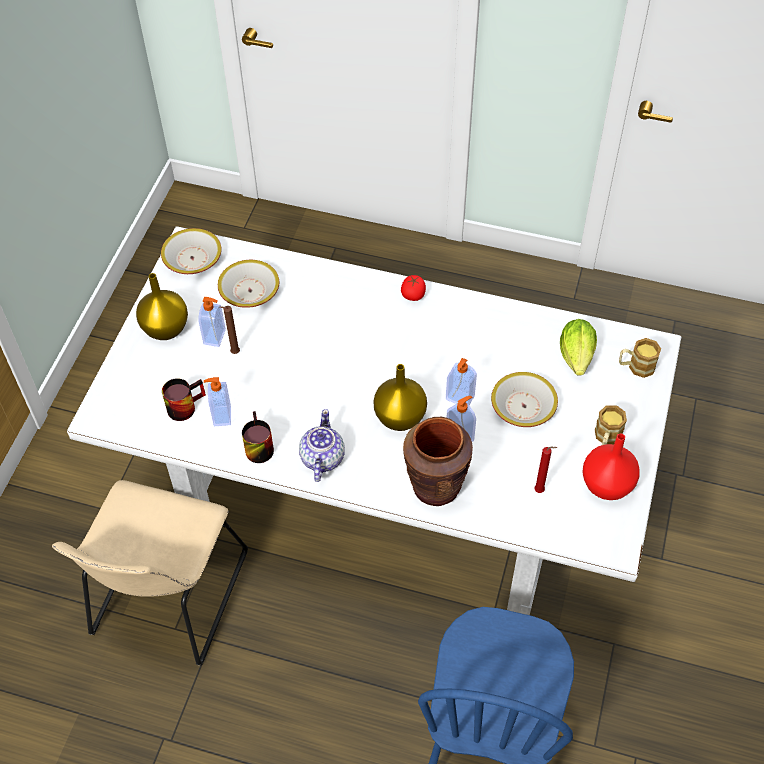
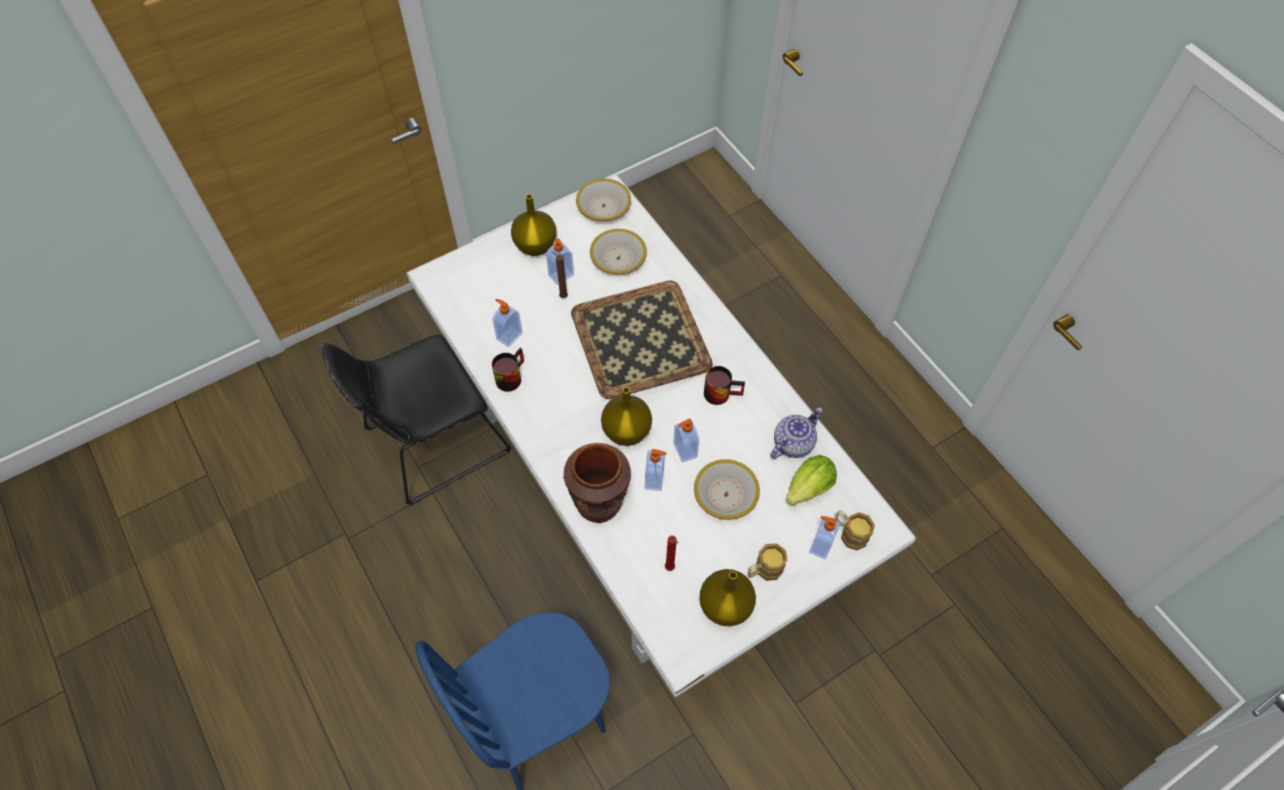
camera: 40 degrees right, 5 degrees up
beige chair [52,480,248,666] -> black chair [321,335,511,506]
mug [162,378,206,421] -> mug moved to [704,366,745,405]
teapot [299,409,345,482] -> teapot moved to [771,407,822,459]
tomato [401,275,426,301] -> none
red vase [582,433,640,500] -> yellow vase [699,569,756,626]
none -> tray [571,281,713,399]
none -> soap dispenser [809,516,840,559]

